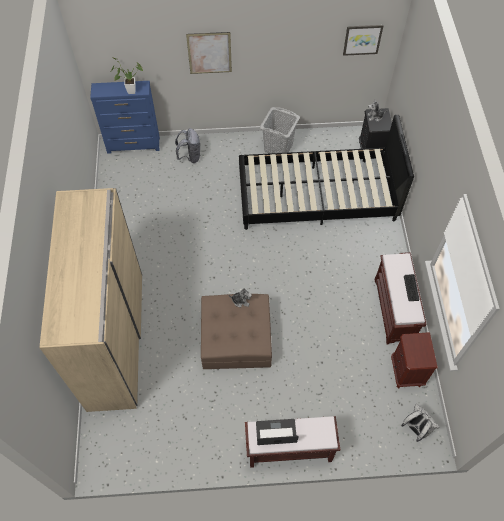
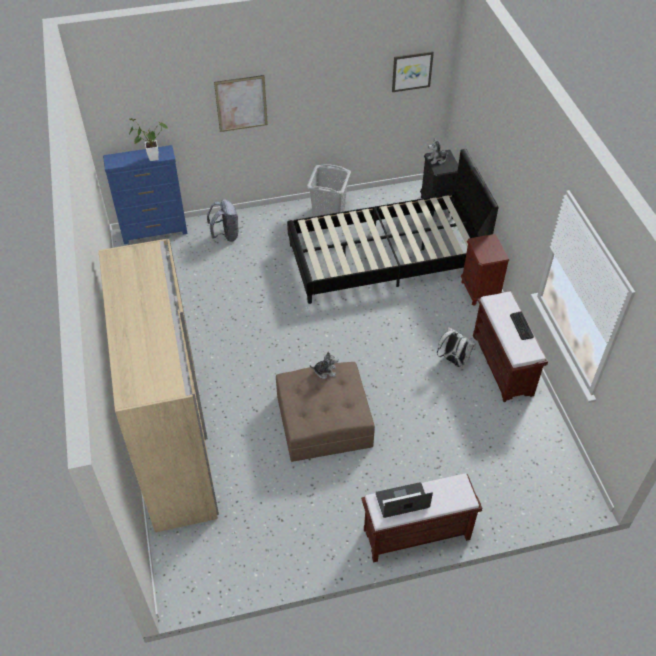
camera: 10 degrees left, 10 degrees down
brown nightstand [391,332,438,388] -> brown nightstand moved to [461,234,509,306]
white backpack [401,403,439,442] -> white backpack moved to [437,327,476,367]

